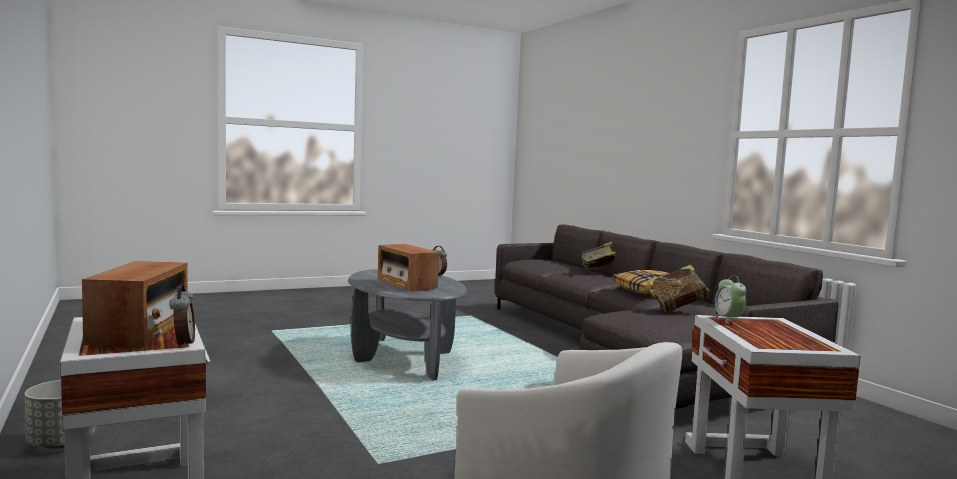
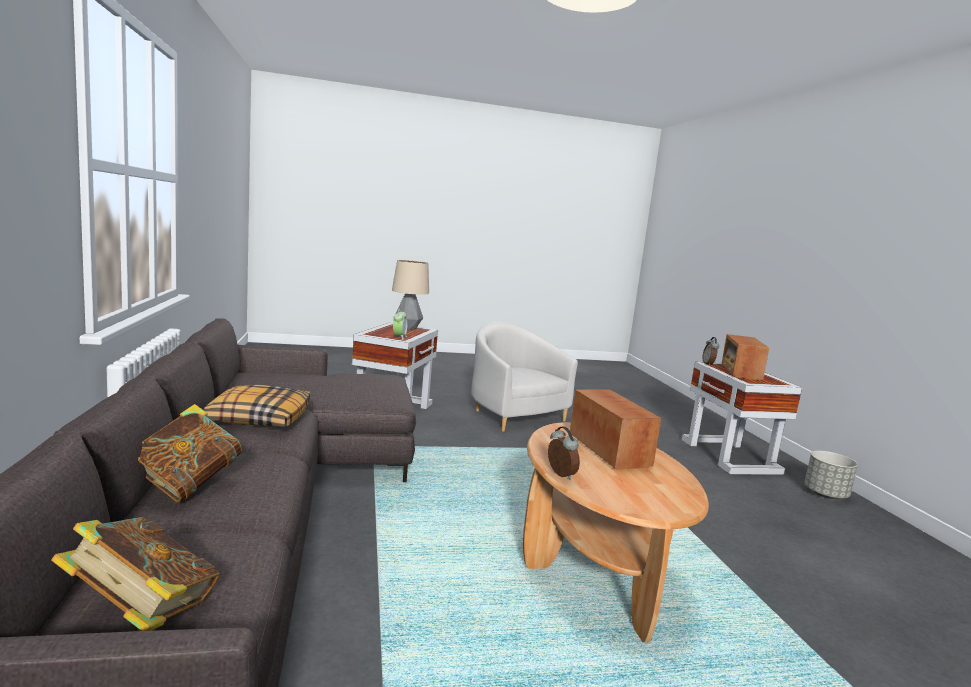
camera: 165 degrees left, 5 degrees up
grey coffee table [348,269,467,380] -> brown coffee table [523,422,709,643]
book [647,265,711,312] -> book moved to [51,517,220,631]
none -> table lamp [392,260,429,330]

